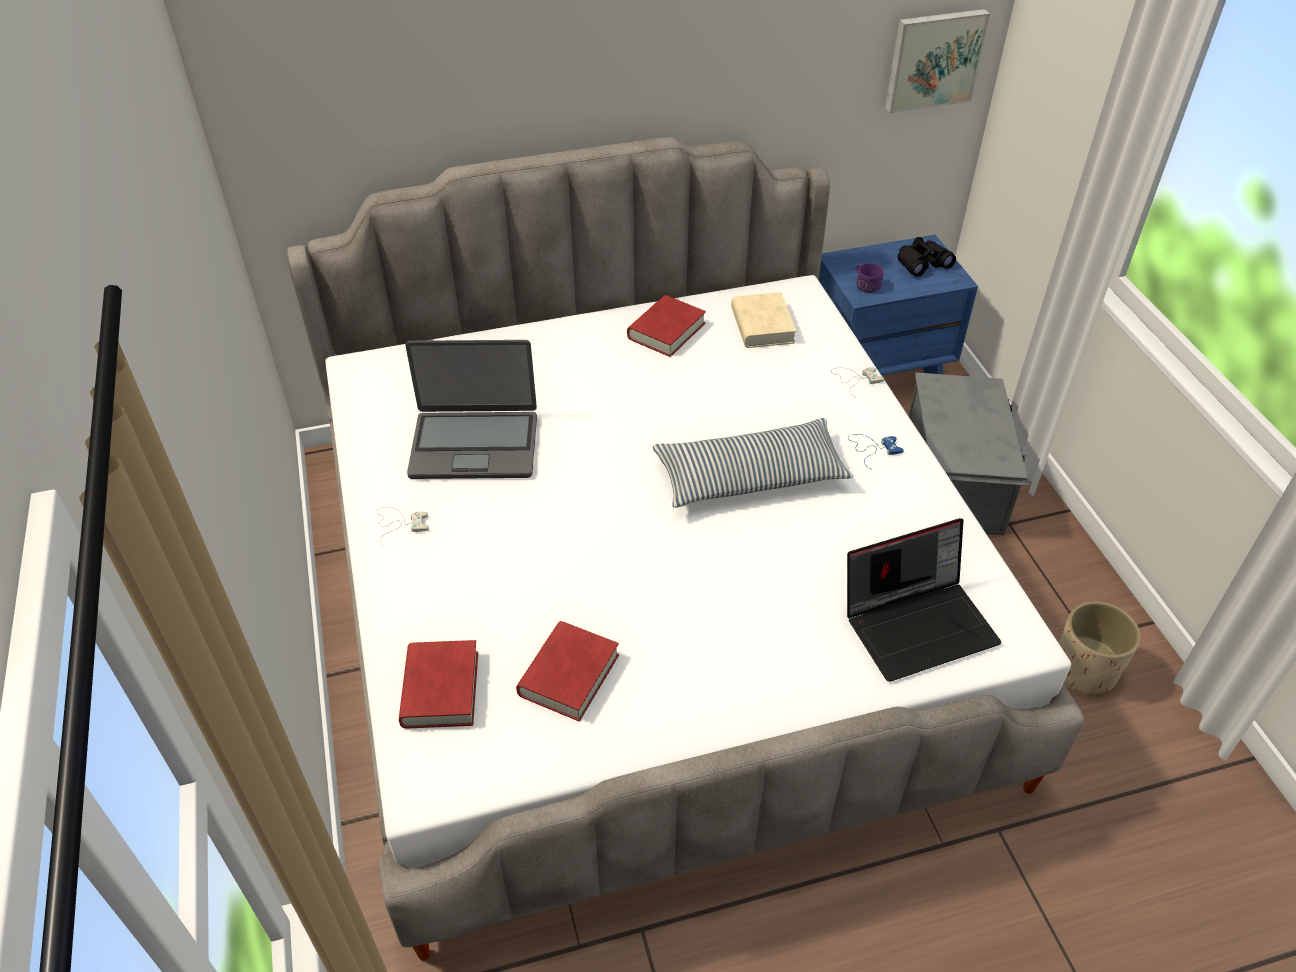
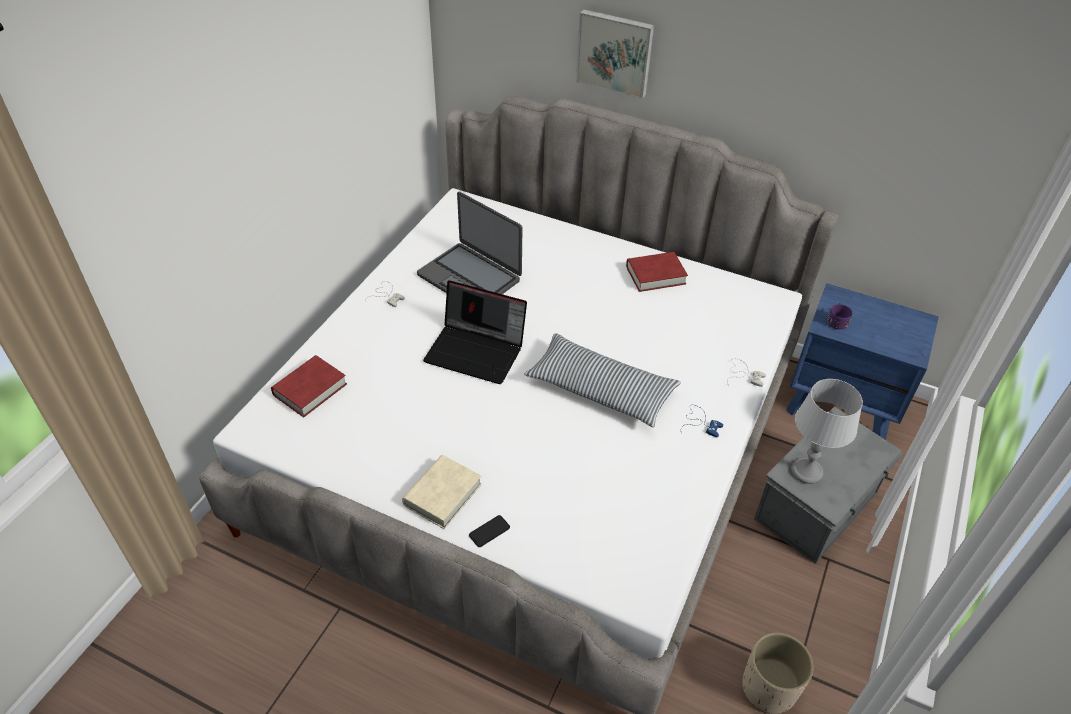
camera: 40 degrees right, 0 degrees up
red book [516,621,619,722] -> none
beige book [731,292,797,348] -> beige book moved to [402,455,482,529]
laptop [847,518,1001,682] -> laptop moved to [423,280,527,384]
picture [885,9,990,113] -> picture moved to [576,9,654,99]
black binoculars [897,237,956,277] -> none
none -> phone [469,515,510,547]
none -> grey table lamp [792,379,863,484]

